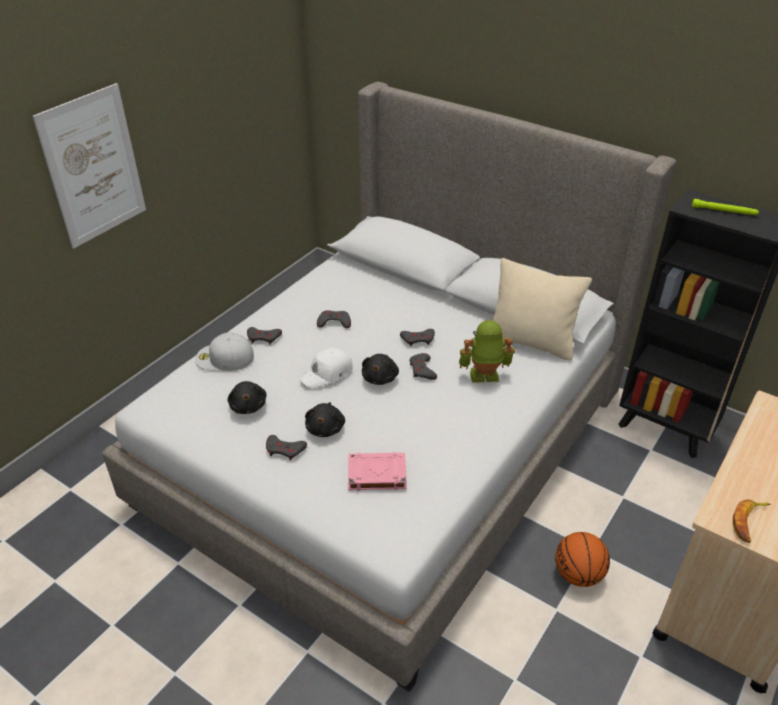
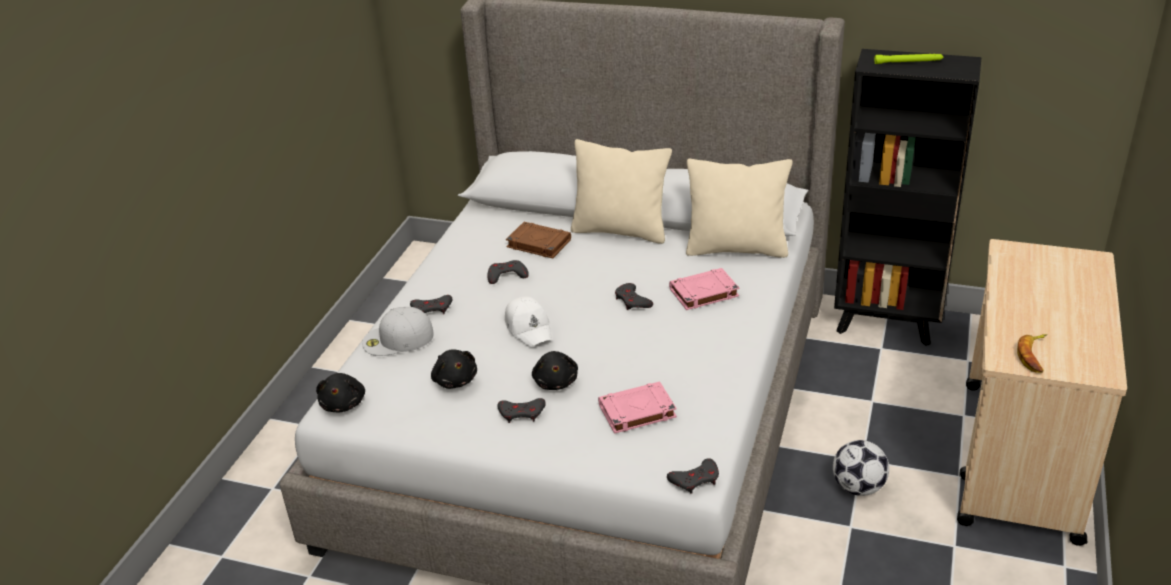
camera: 15 degrees left, 5 degrees down
picture [33,83,146,248] -> none
white cap [300,348,353,389] -> white cap turned 60 degrees counterclockwise [505,296,552,347]
black plush toy [362,354,399,385] -> black plush toy moved to [316,373,365,412]
grey game controller [400,329,435,347] -> grey game controller moved to [667,458,719,493]
toy robot [459,320,515,383] -> pink book [669,268,739,310]
basketball [555,532,610,587] -> football [833,440,889,496]
none -> brown book [506,222,571,258]
none -> beige pillow [571,139,672,244]

